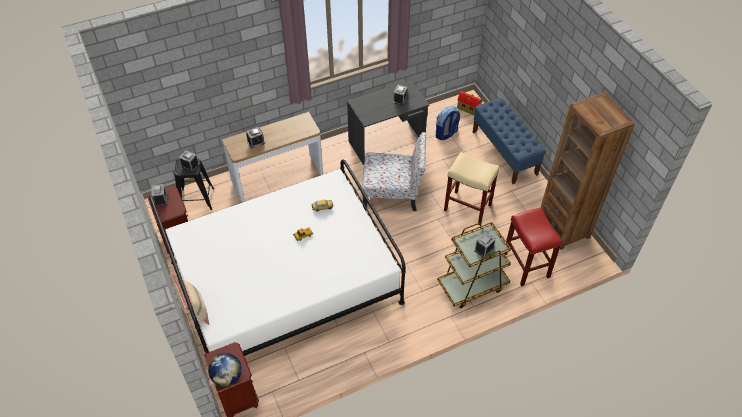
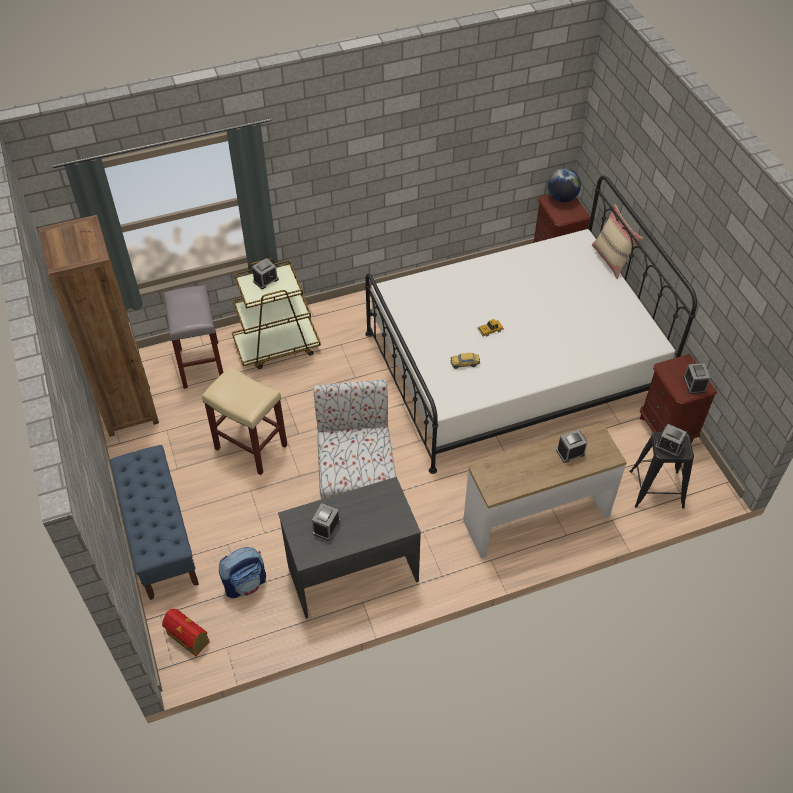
camera: 175 degrees left, 0 degrees up
chair [362,132,426,211] -> chair turned 75 degrees clockwise [313,380,396,499]
red stool [503,208,563,286] -> grey stool [164,285,223,389]

